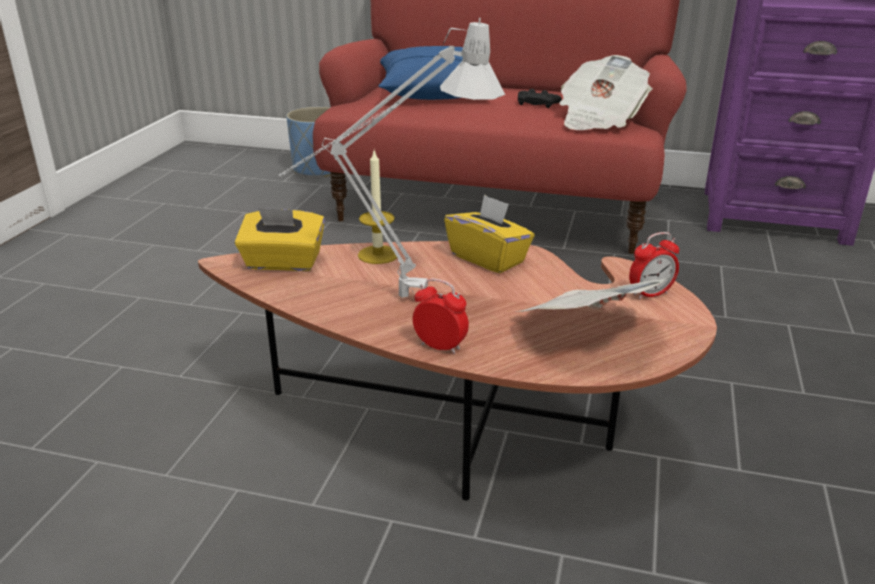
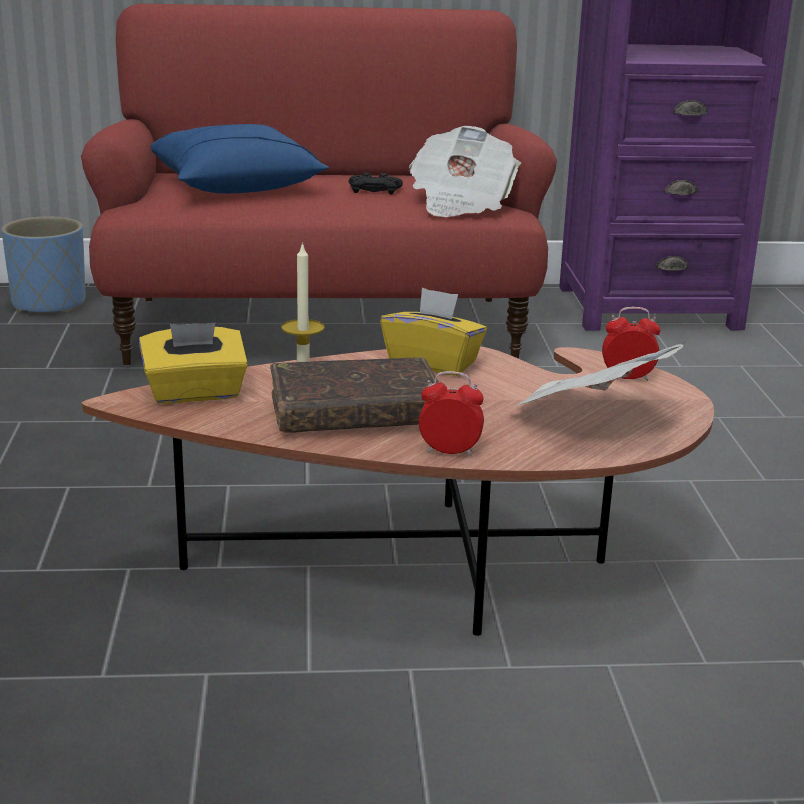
camera: 20 degrees left, 5 degrees down
grey table lamp [278,18,505,297] -> brown book [270,357,439,433]
alarm clock [629,232,679,300] -> alarm clock turned 135 degrees counterclockwise [602,307,660,381]

